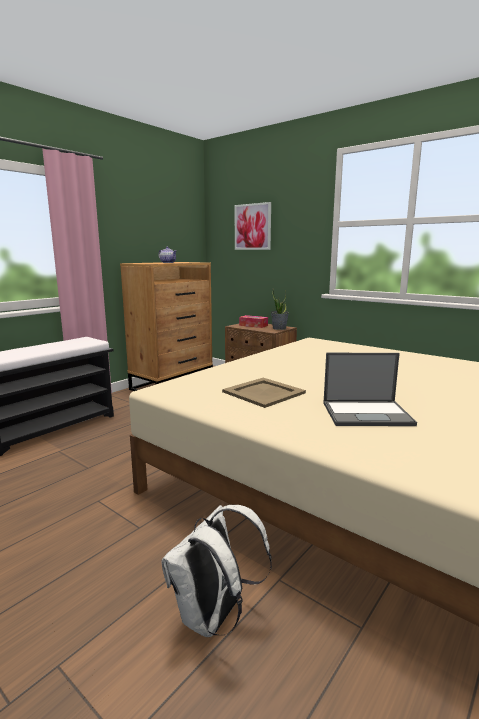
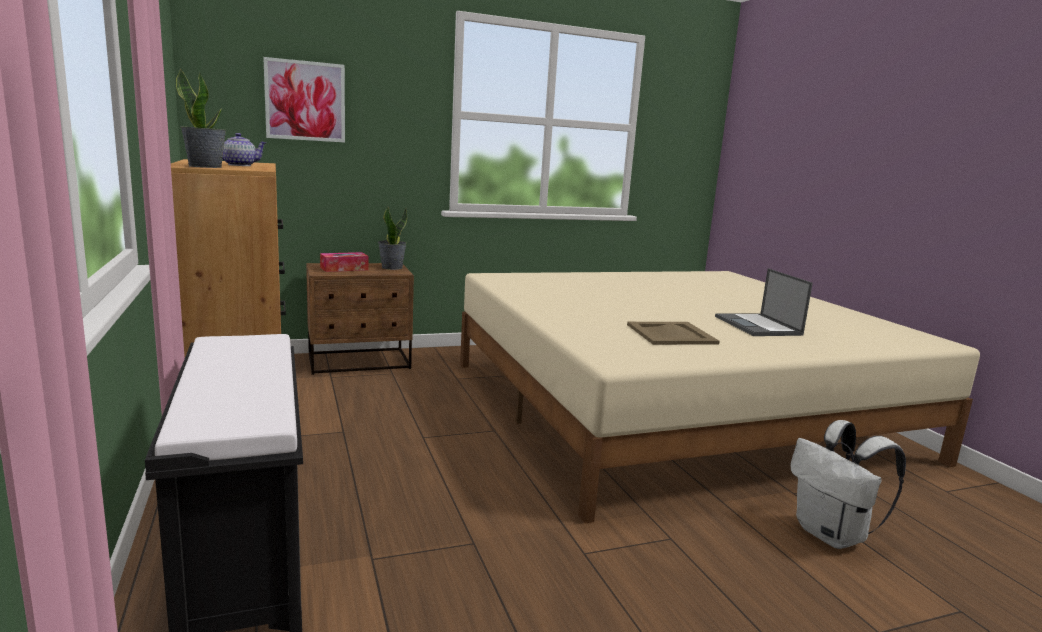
camera: 60 degrees left, 0 degrees up
laptop [323,353,417,426] -> laptop turned 135 degrees clockwise [715,268,813,336]
none -> potted plant [176,69,226,168]

